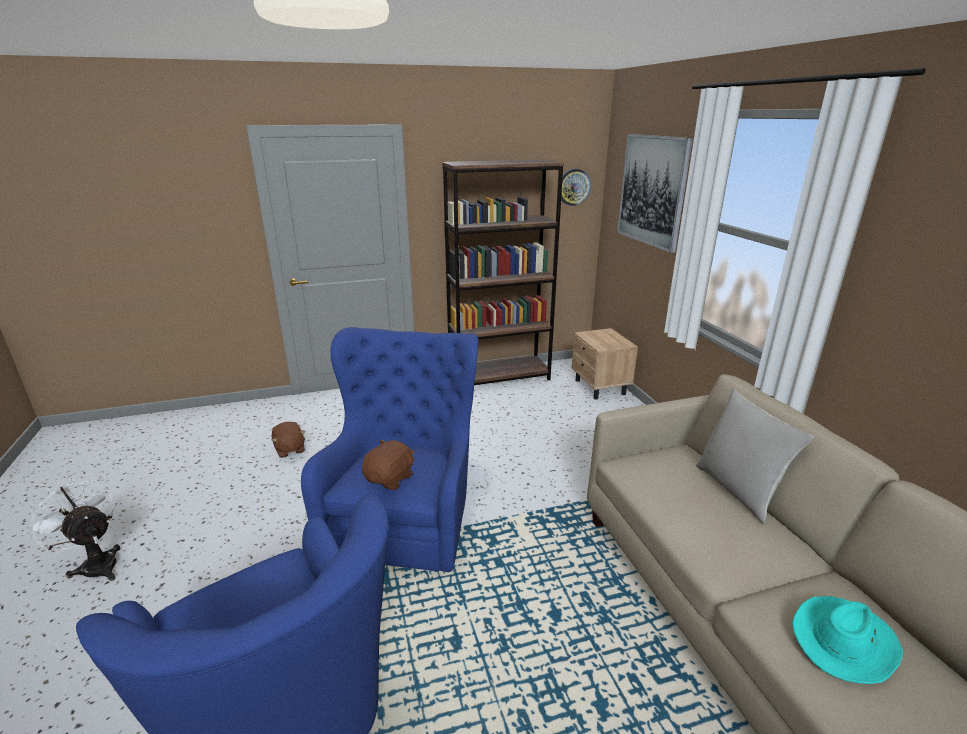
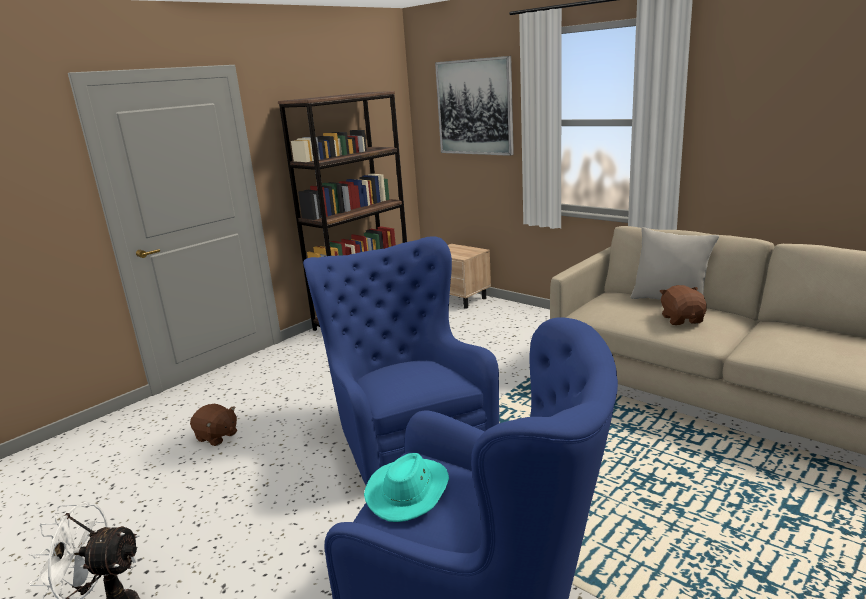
camera: 30 degrees left, 5 degrees down
brown plush toy [362,439,415,490] -> brown plush toy moved to [659,285,707,325]
wall clock [561,169,591,206] -> none
turquoise hat [792,596,903,684] -> turquoise hat moved to [364,453,449,522]

